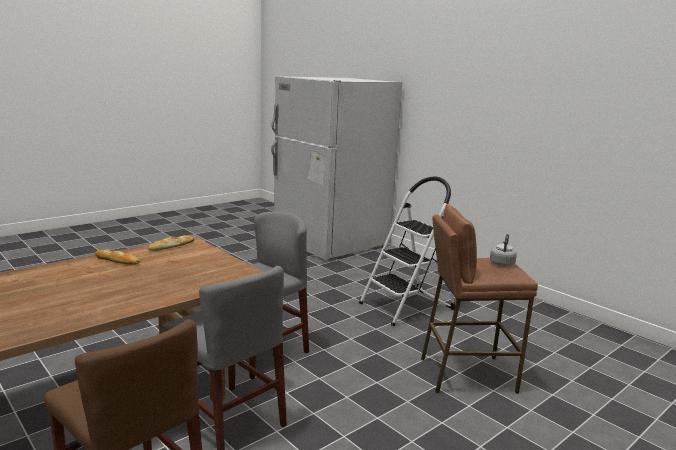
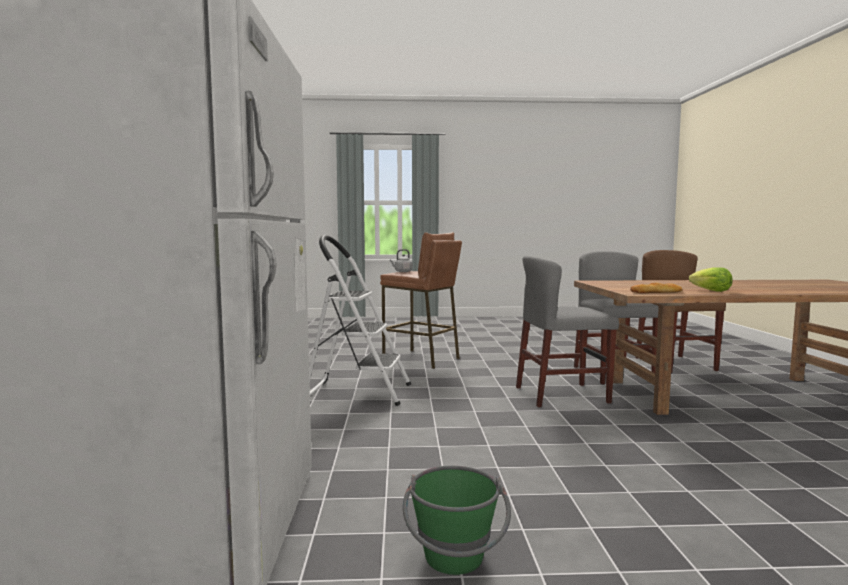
camera: 140 degrees left, 10 degrees down
bread [95,249,140,265] -> lettuce [689,267,733,292]
none -> green bucket [403,466,511,575]

